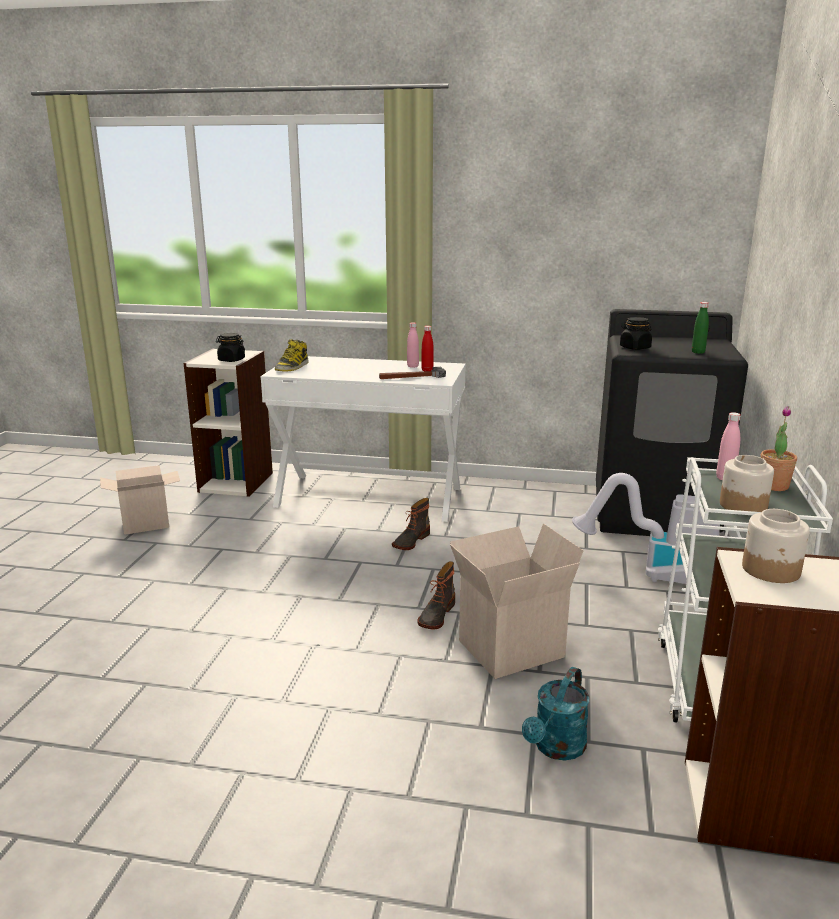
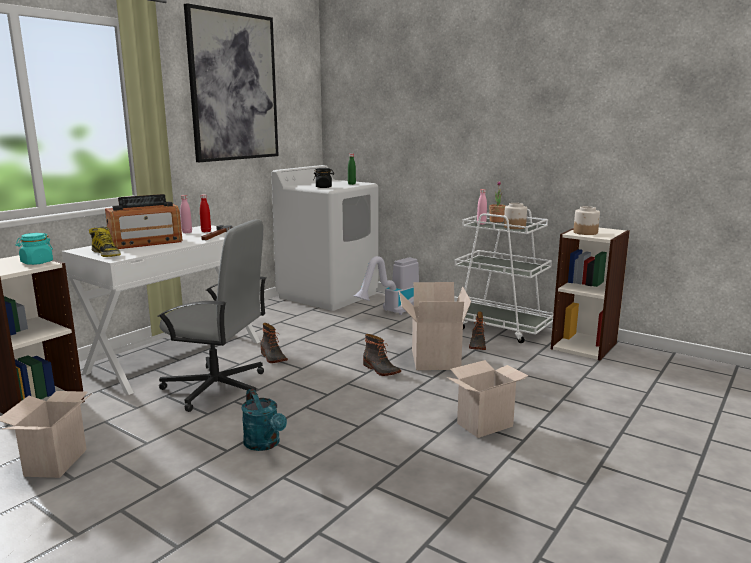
camera: 65 degrees left, 5 degrees down
black jar [216,333,245,362] -> turquoise jar [15,233,53,265]
turquoise watering can [522,667,589,760] -> turquoise watering can moved to [241,389,287,451]
black washing machine [596,309,748,536] -> white washing machine [272,165,378,311]
none -> radio [105,194,183,249]
none -> grey office chair [157,219,266,412]
none -> picture [184,3,279,162]
none -> cardboard box [447,360,528,438]
none -> boot [469,312,486,350]

